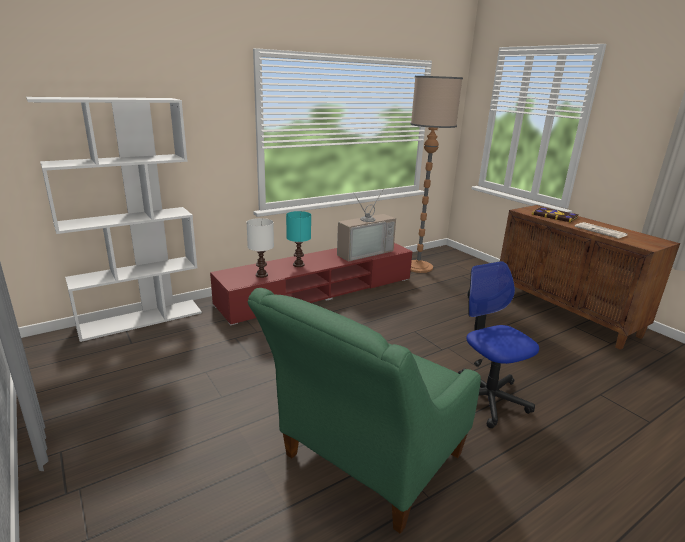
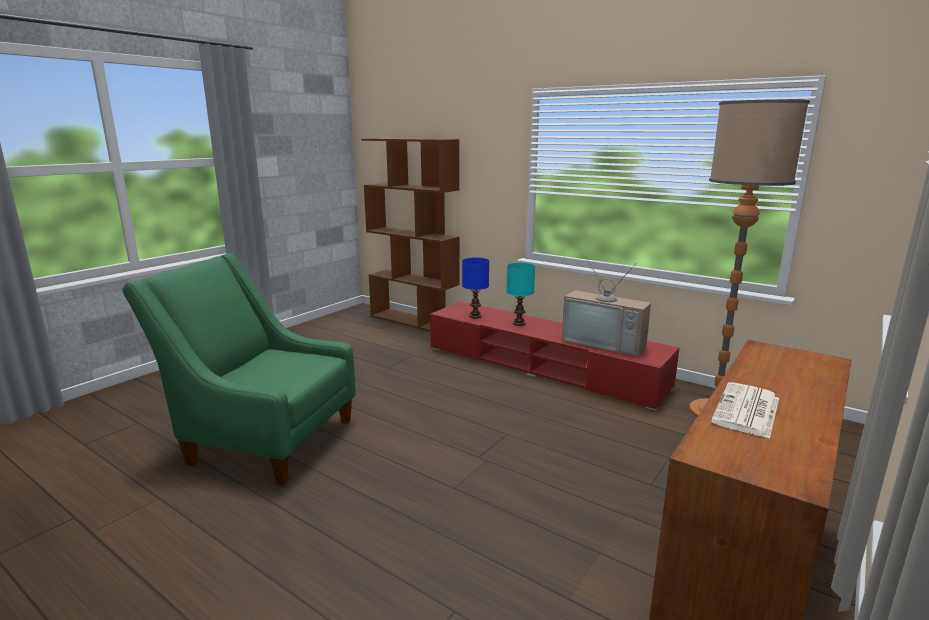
camera: 70 degrees right, 5 degrees down
white bookcase [26,97,202,342] -> brown bookcase [361,138,460,331]
white table lamp [246,218,274,278] -> blue table lamp [462,258,489,319]
office chair [458,261,539,428] -> none
book [532,207,579,223] -> none

